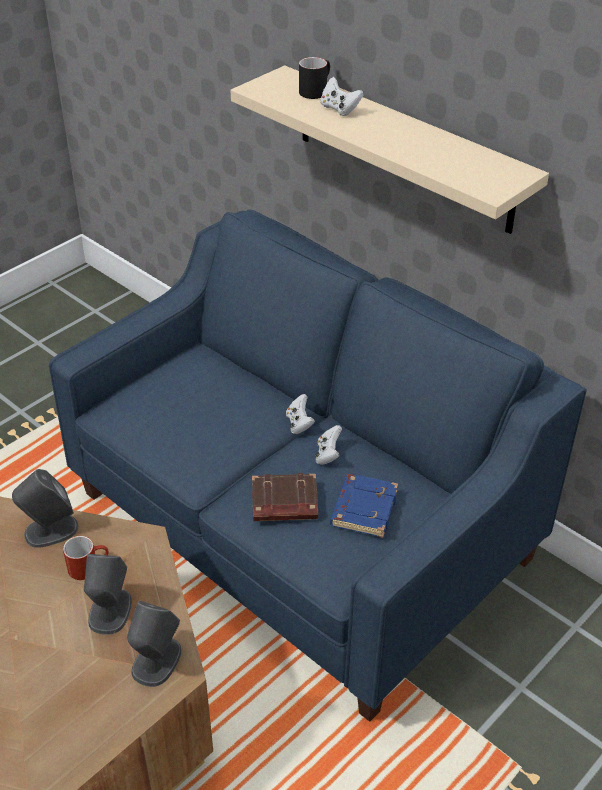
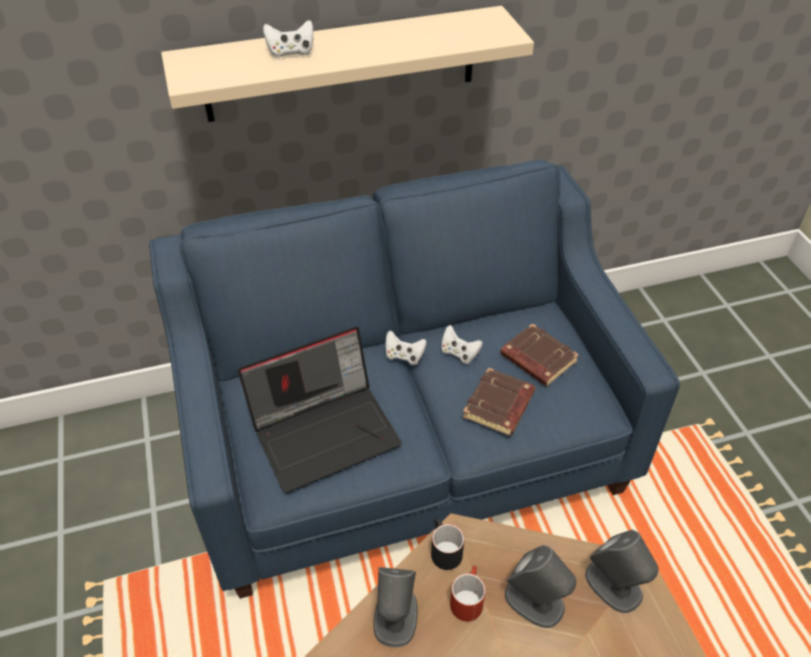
camera: 60 degrees left, 5 degrees up
black mug [299,57,330,99] -> black mug moved to [431,518,464,570]
blue book [330,474,398,538] -> brown book [500,323,579,386]
none -> laptop [238,327,402,493]

